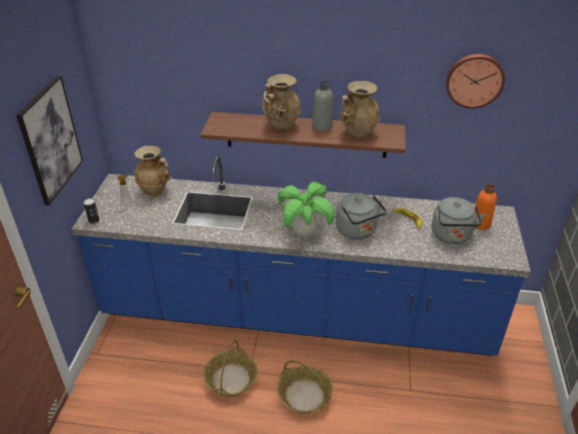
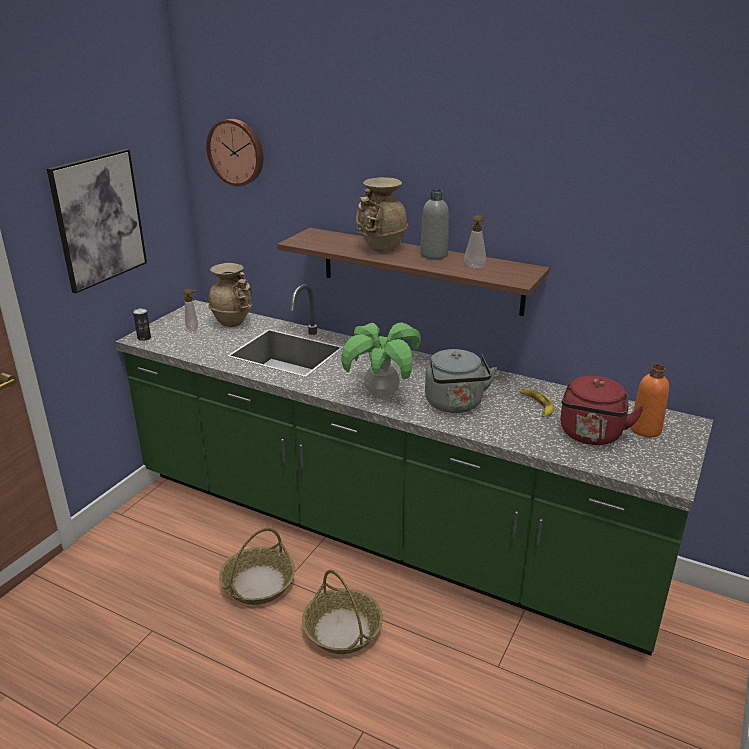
camera: 20 degrees right, 10 degrees down
blue counter [72,156,531,356] -> green counter [115,284,713,656]
beige vase [339,81,380,138] -> soap dispenser [464,215,486,269]
grey kettle [432,197,486,244] -> red kettle [560,376,644,445]
wall clock [446,54,505,109] -> wall clock moved to [206,119,263,186]

